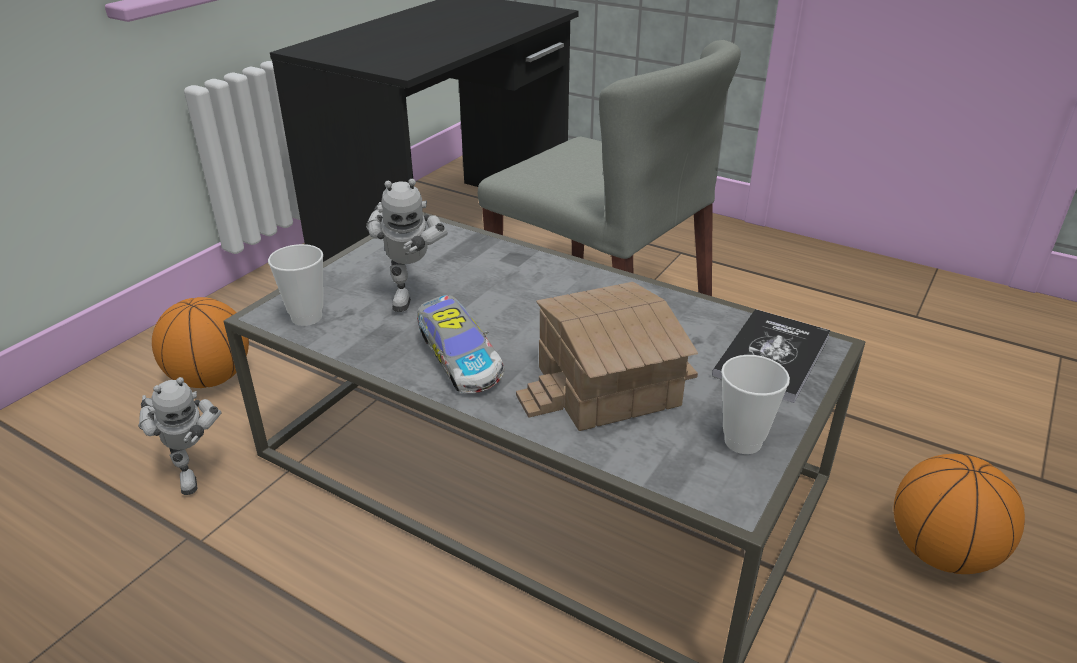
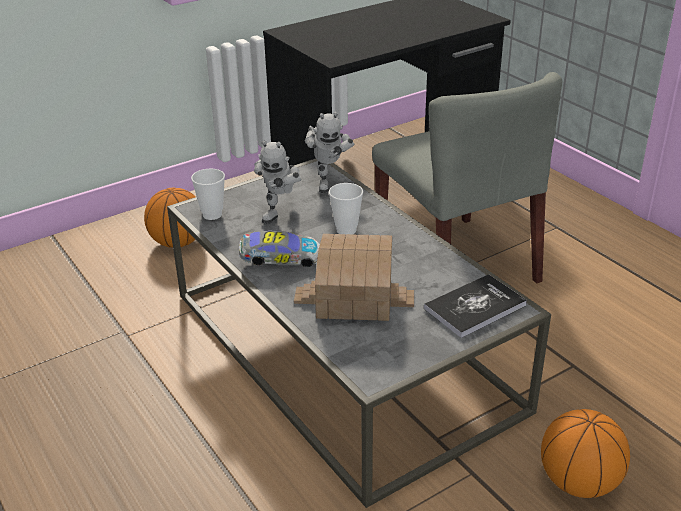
camera: 25 degrees right, 0 degrees up
toy robot [138,377,222,495] -> toy robot moved to [304,112,354,193]
toy car [417,295,504,393] -> toy car turned 90 degrees counterclockwise [239,231,320,267]
cup [721,355,790,454] -> cup moved to [329,183,363,234]

